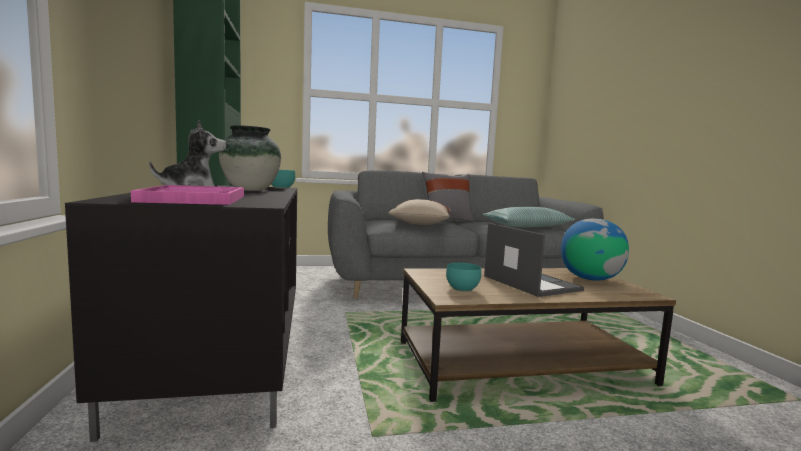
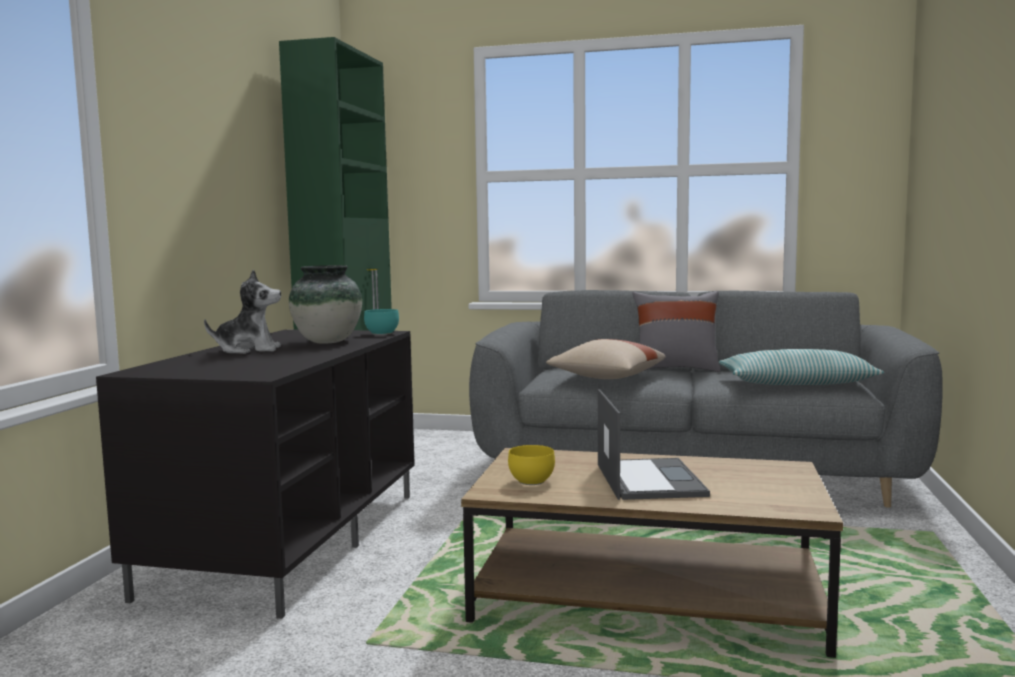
camera: 25 degrees right, 0 degrees up
pink tray [131,185,244,205] -> none
turquoise bowl [446,263,481,292] -> yellow bowl [508,445,555,485]
globe [561,218,629,281] -> none

